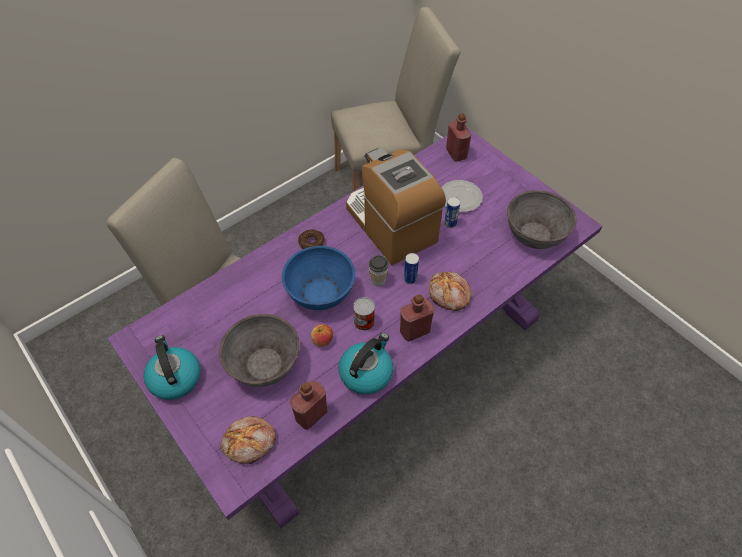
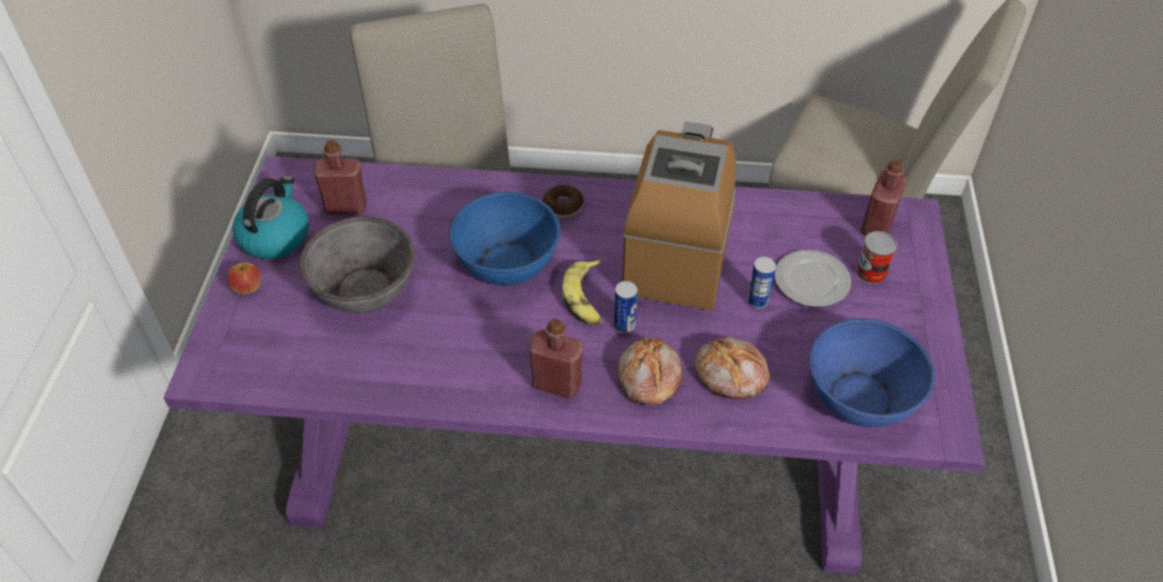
camera: 45 degrees right, 5 degrees down
bread [221,416,276,464] -> bread moved to [694,337,770,399]
red bottle [290,381,328,430] -> red bottle moved to [313,140,367,215]
apple [311,324,333,347] -> apple moved to [227,262,261,294]
kettle [339,333,393,394] -> none
can [353,297,375,331] -> can moved to [856,231,897,284]
cup [369,255,389,286] -> banana [562,259,602,325]
grey bowl [507,190,577,249] -> blue bowl [809,318,935,428]

